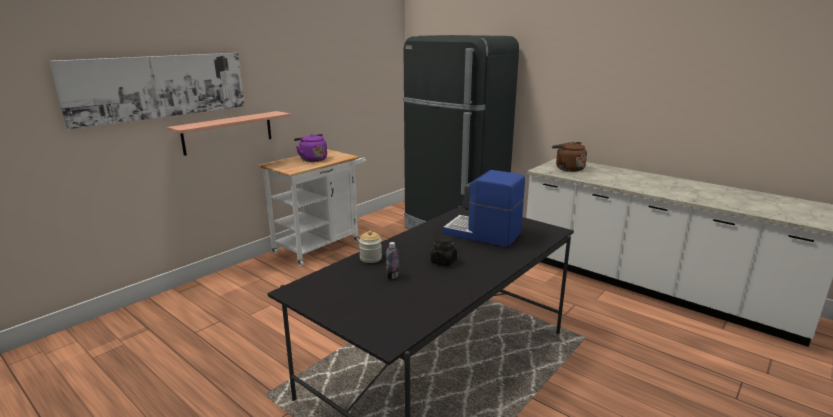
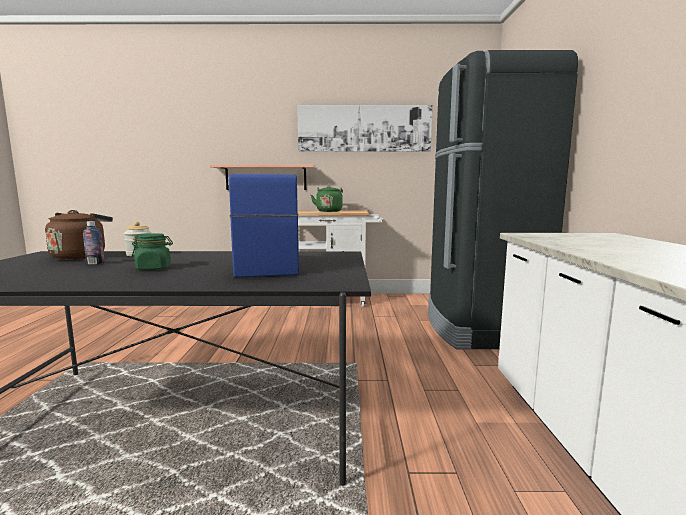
camera: 50 degrees right, 10 degrees down
picture [50,53,245,130] -> picture moved to [297,105,432,152]
purple kettle [294,134,327,162] -> green kettle [311,186,343,212]
black jar [430,235,457,266] -> green jar [132,233,173,270]
brown kettle [552,142,587,172] -> brown kettle moved to [45,210,113,260]

